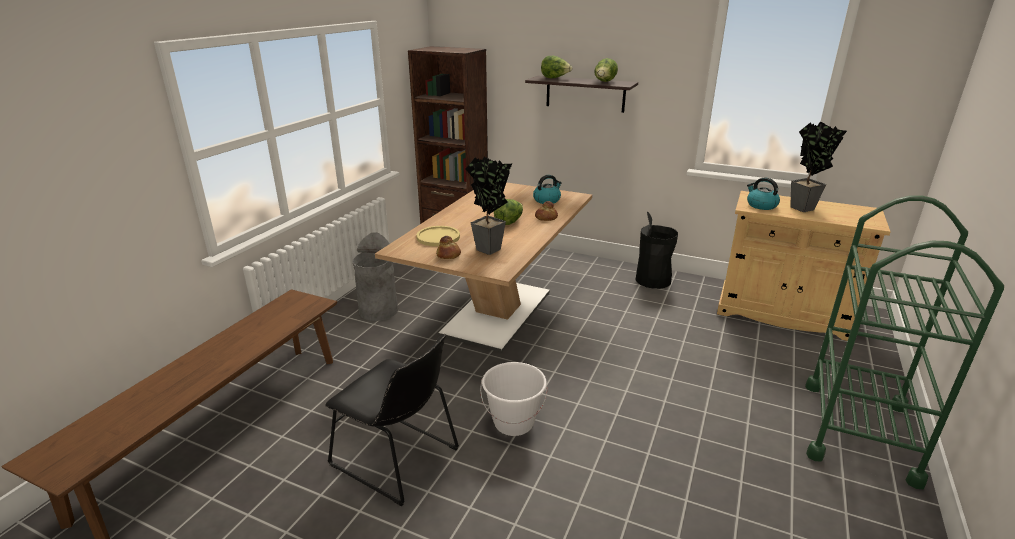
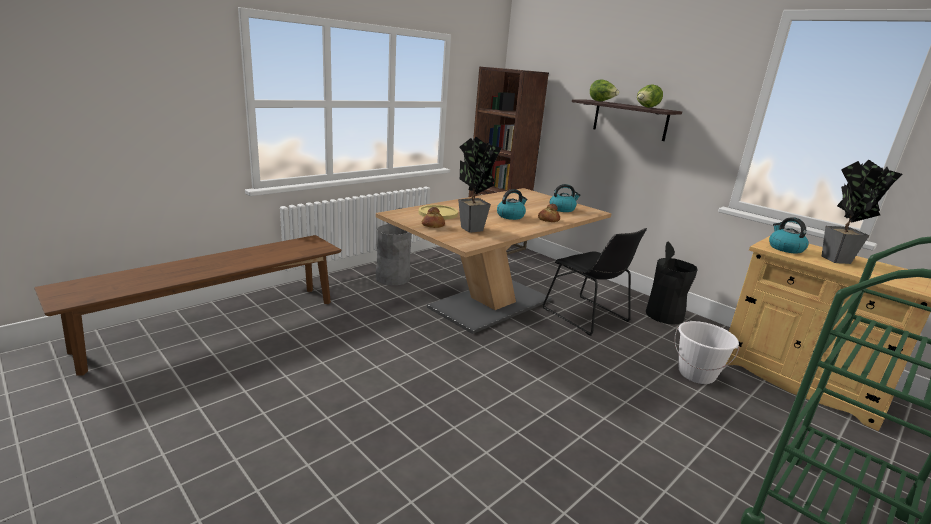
camera: 20 degrees right, 5 degrees down
black chair [326,334,459,506] -> black chair moved to [543,228,647,336]
white bucket [480,362,548,436] -> white bucket moved to [674,321,739,384]
lettuce [494,199,523,225] -> kettle [497,189,528,220]

